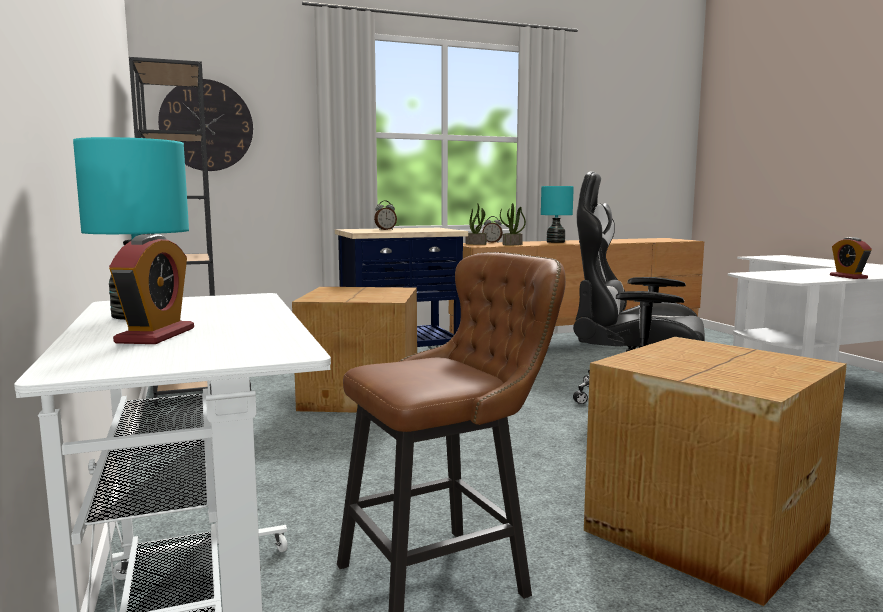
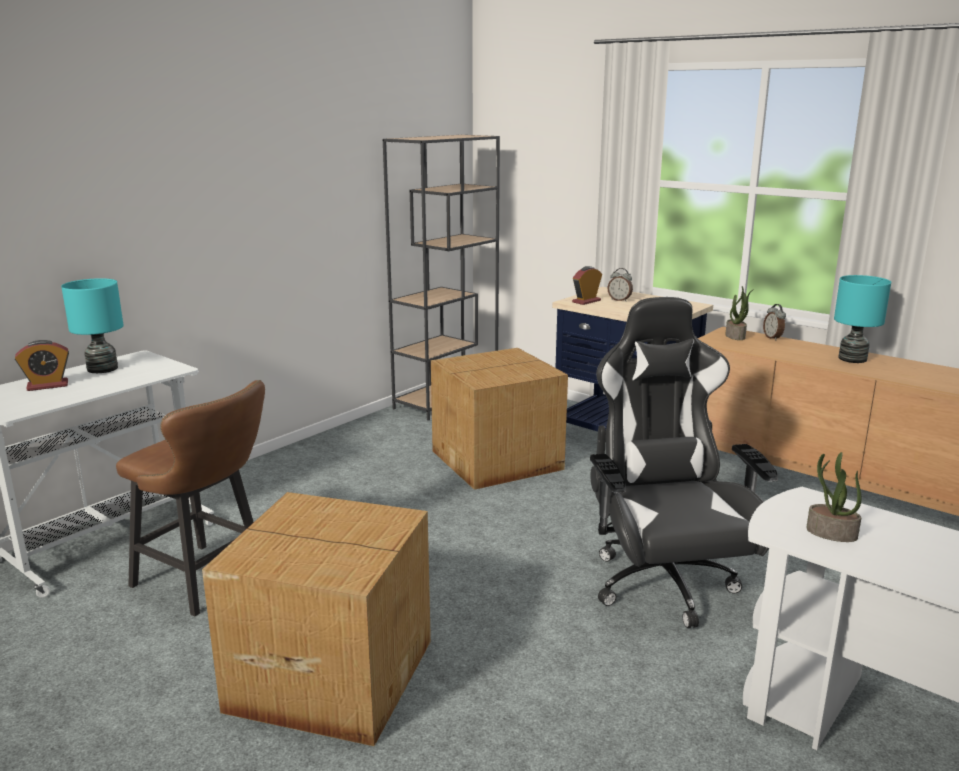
camera: 60 degrees right, 10 degrees up
wall clock [158,79,253,171] -> none
potted plant [500,203,526,245] -> potted plant moved to [806,452,862,542]
alarm clock [830,237,872,279] -> alarm clock moved to [572,266,602,305]

